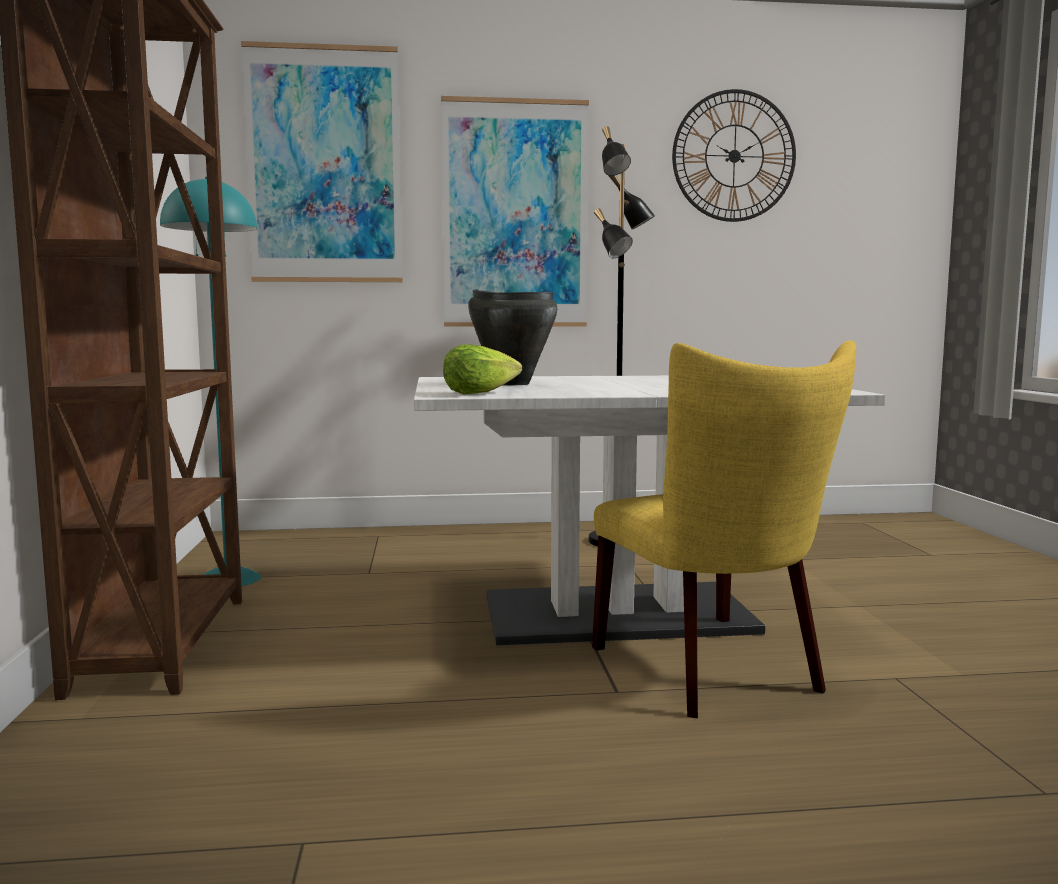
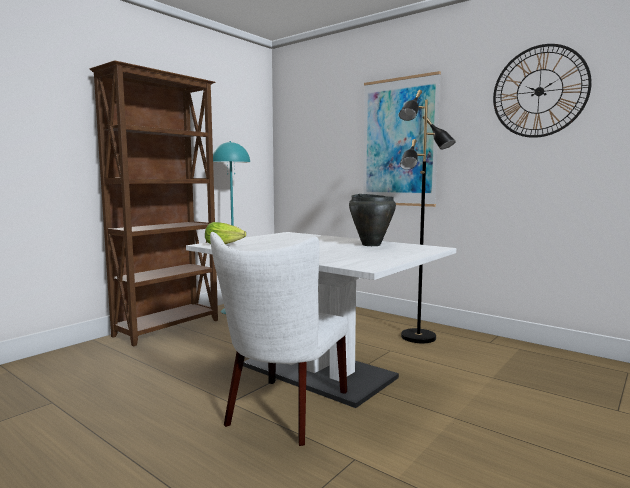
camera: 45 degrees right, 0 degrees up
picture [241,41,403,282] -> none
black cooking pot [468,289,557,385] -> black cooking pot moved to [349,194,396,246]
yellow chair [592,340,856,718] -> white chair [210,232,348,446]

